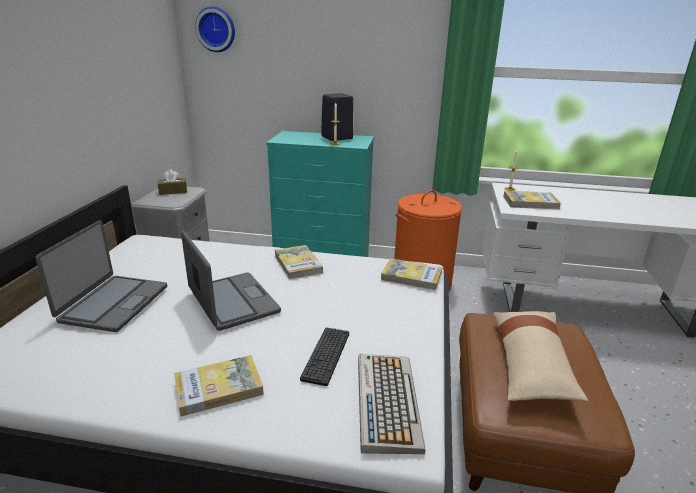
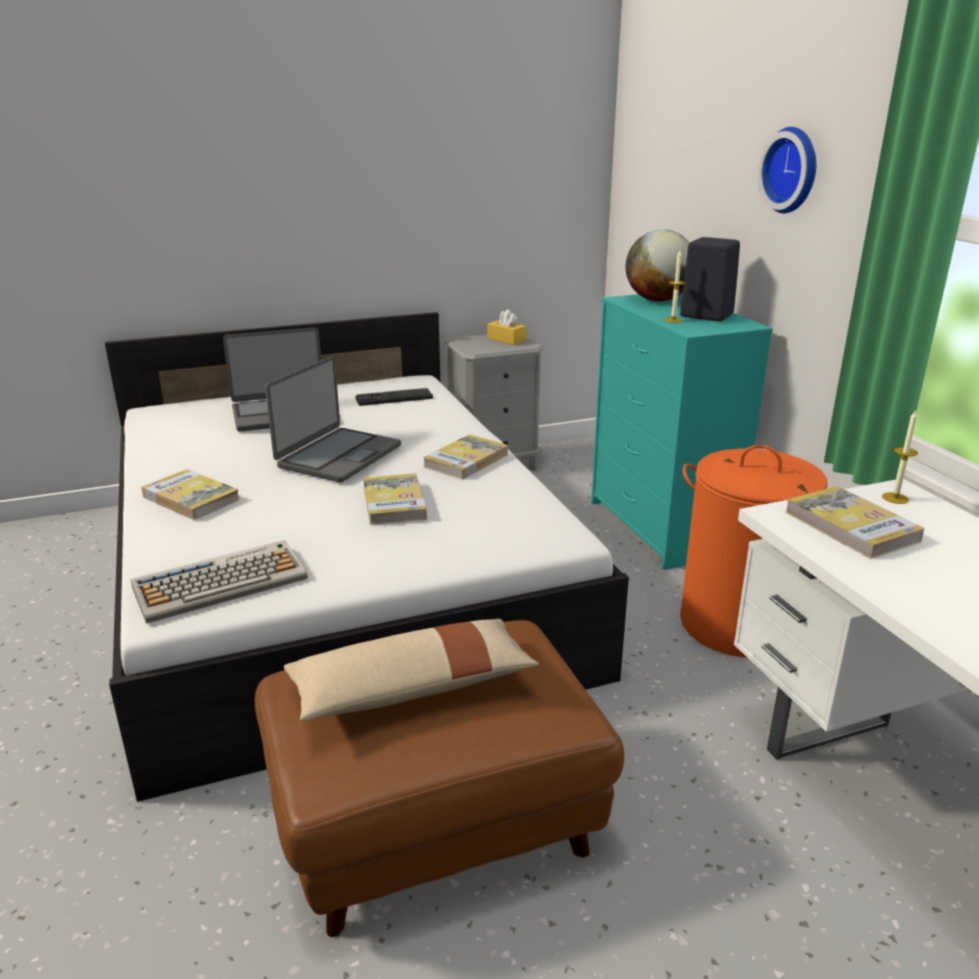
camera: 60 degrees right, 0 degrees up
brown tissue box [158,169,187,195] -> yellow tissue box [487,309,526,345]
wall clock [195,6,235,52] -> wall clock moved to [758,127,816,213]
keyboard [300,327,349,386] -> keyboard moved to [355,388,433,406]
book [381,258,442,290] -> book moved to [363,473,427,525]
none -> globe [626,229,689,301]

